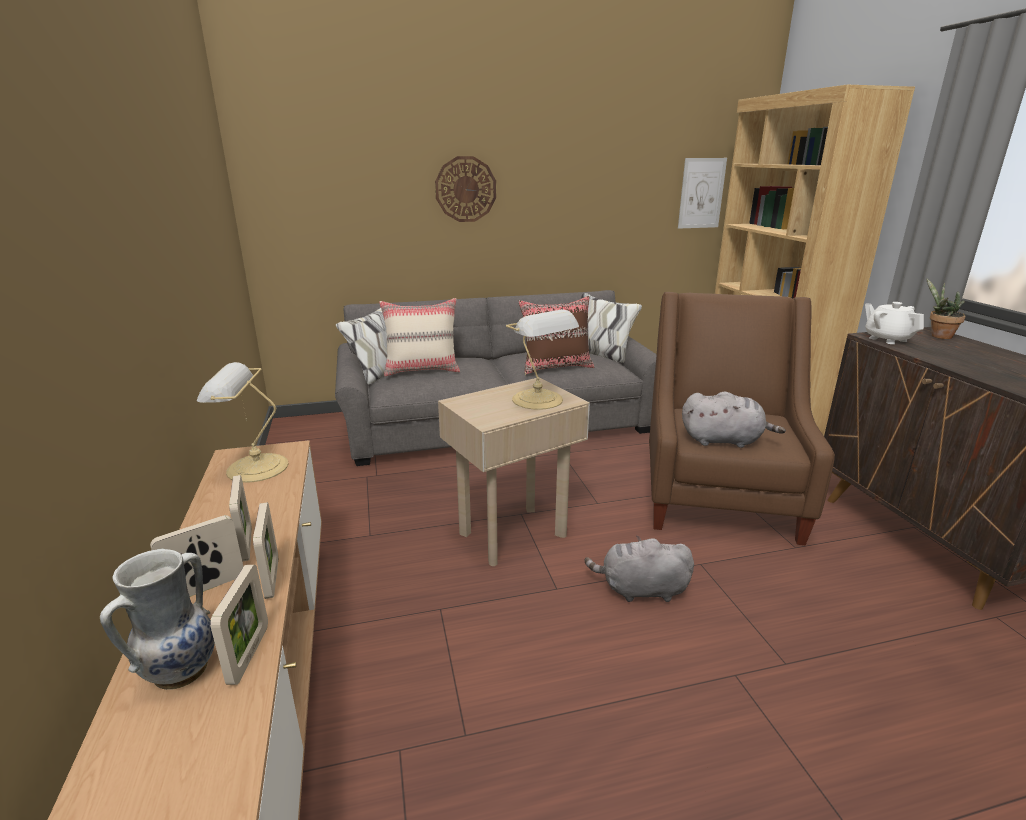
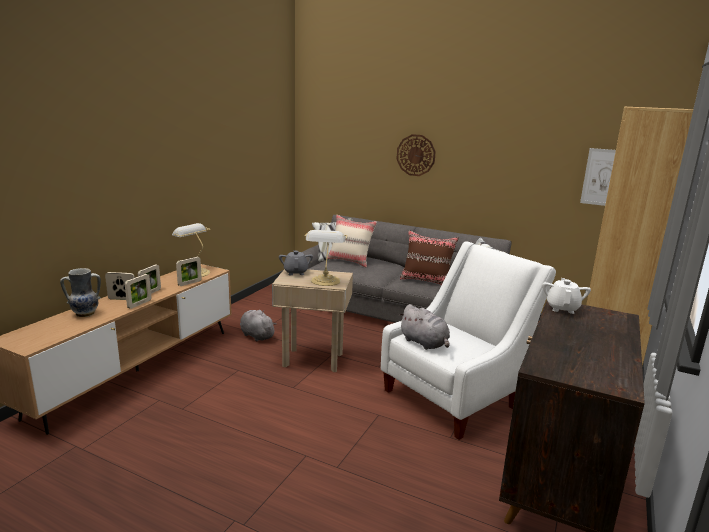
camera: 40 degrees right, 5 degrees down
picture frame [210,565,268,685] -> picture frame moved to [176,257,202,286]
grey plush toy [585,535,694,602] -> grey plush toy moved to [240,310,277,342]
brown armchair [649,292,835,545] -> white armchair [381,241,556,440]
potted plant [926,278,966,339] -> none
none -> grey teapot [279,250,313,275]

